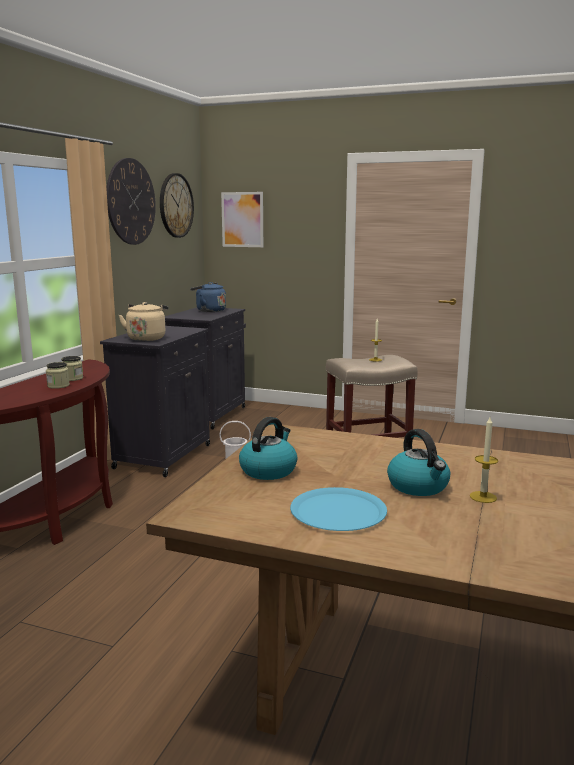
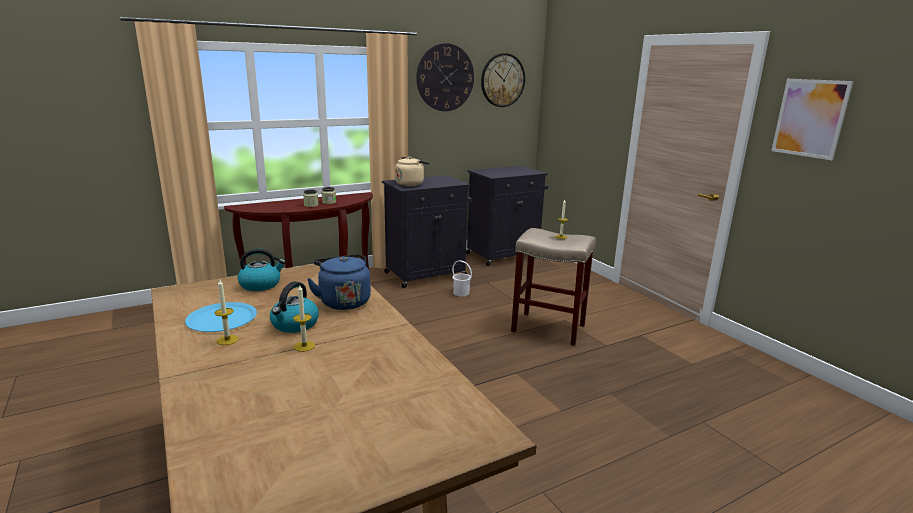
camera: 40 degrees right, 5 degrees up
blue kettle [190,282,226,312] -> blue kettle moved to [307,254,371,310]
picture [221,192,263,247] -> picture moved to [771,79,853,160]
none -> candle [214,280,239,345]

